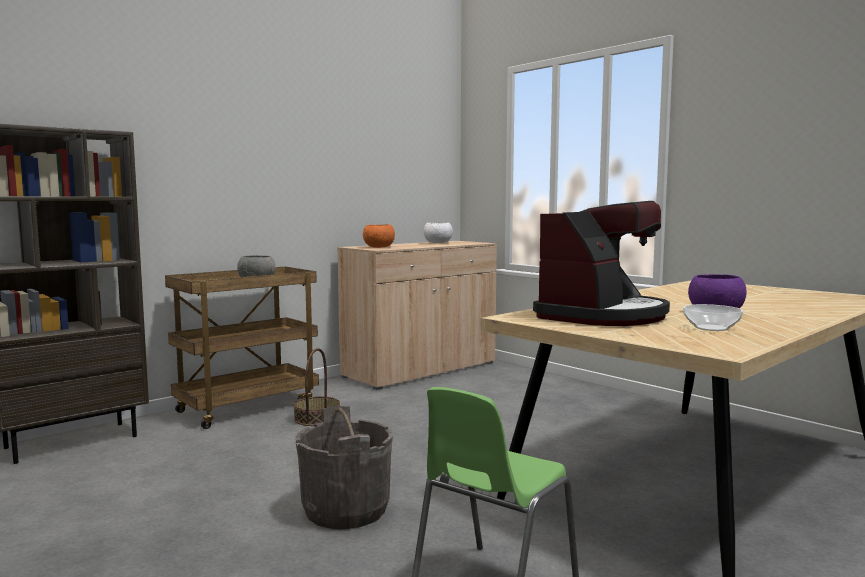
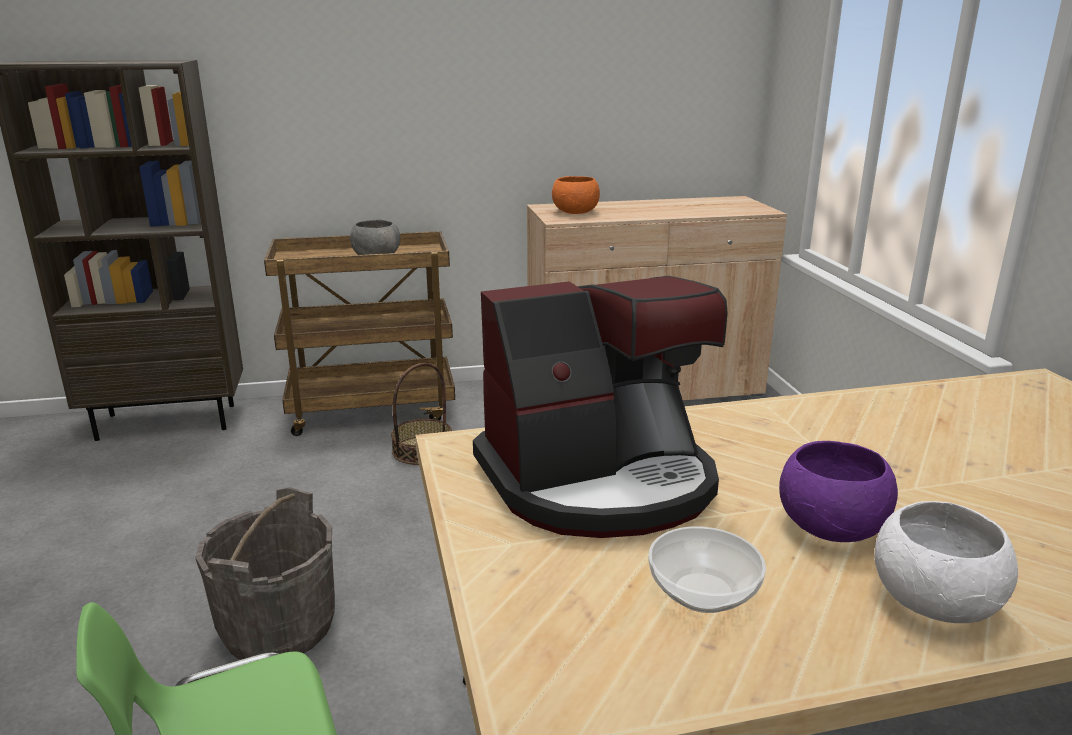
camera: 30 degrees right, 15 degrees up
white bowl [424,222,453,243] -> white bowl moved to [874,501,1018,623]

